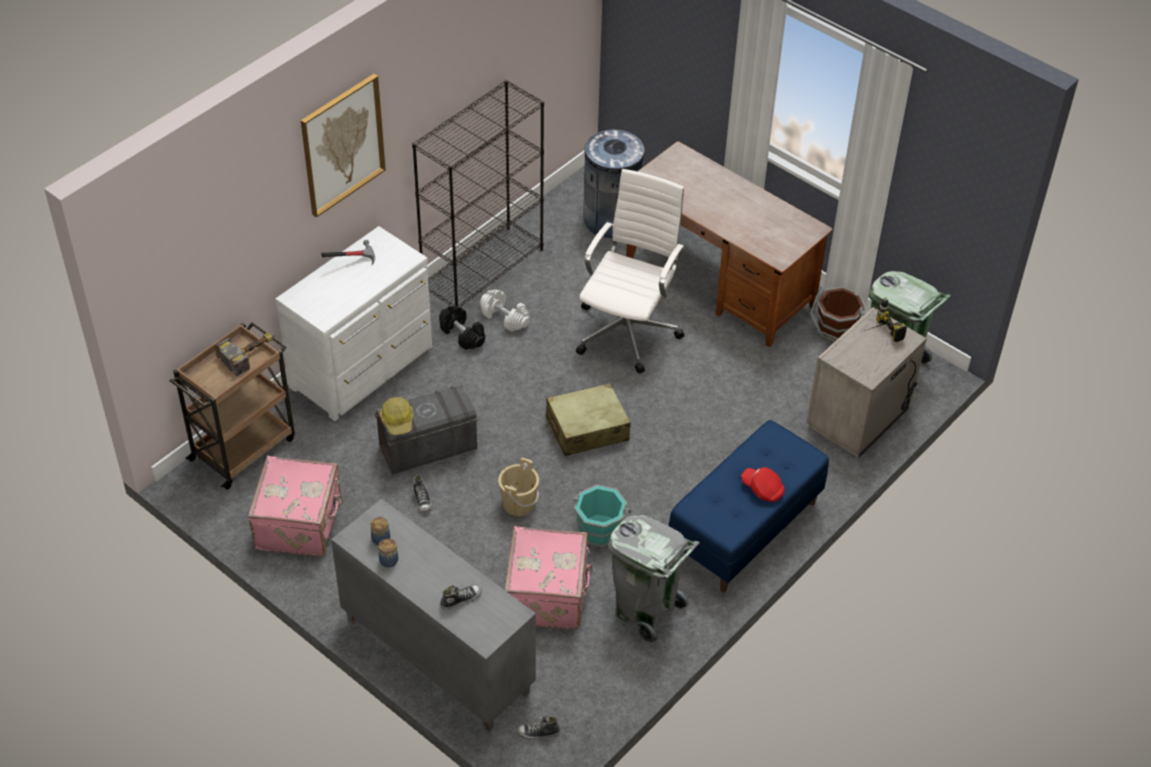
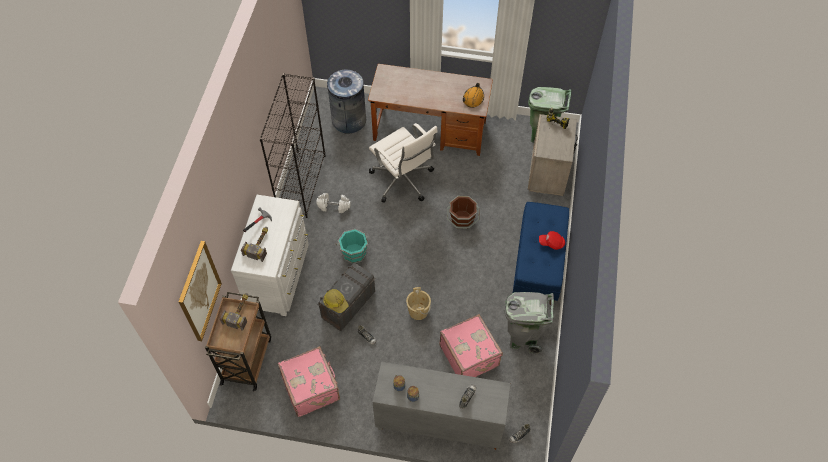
camera: 30 degrees left, 10 degrees up
picture [301,74,386,218] -> picture moved to [178,241,222,341]
black dumbbell [439,306,485,350] -> none
beige suitcase [546,383,631,456] -> none
turquoise bucket [573,485,631,547] -> turquoise bucket moved to [336,229,369,264]
white office chair [576,169,684,374] -> white office chair turned 150 degrees clockwise [369,123,438,203]
brown bucket [810,287,865,342] -> brown bucket moved to [447,196,480,229]
none -> hammer [241,227,268,262]
none -> orange hard hat [463,83,484,108]

